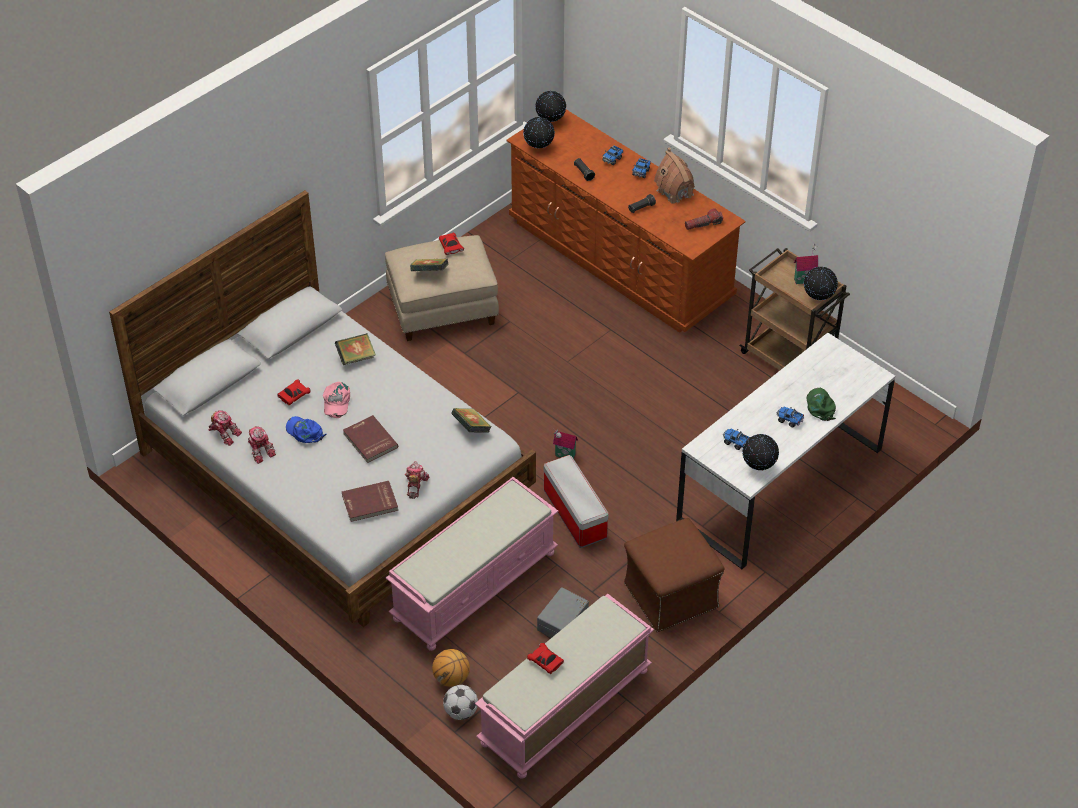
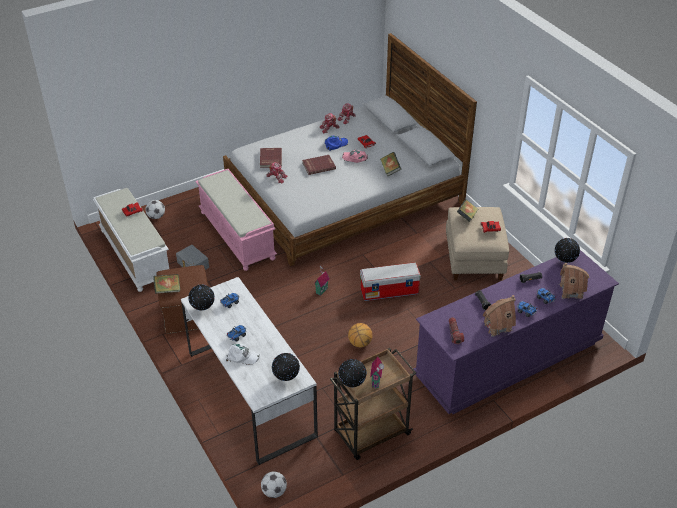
camera: 105 degrees right, 5 degrees down
basketball [432,649,470,687] -> basketball moved to [348,323,373,347]
book [451,408,491,433] -> book moved to [153,274,180,294]
pink bench [475,594,654,779] -> white bench [93,188,169,292]
brown dresser [506,109,746,333] -> purple dresser [413,250,619,414]
globe [535,91,566,122] -> globe moved to [272,353,300,381]
storage box [544,455,609,548] -> storage box moved to [360,263,421,301]
green cap [807,388,836,421] -> white cap [226,344,260,365]
none -> football [261,471,287,498]
none -> toy house [559,263,589,299]

